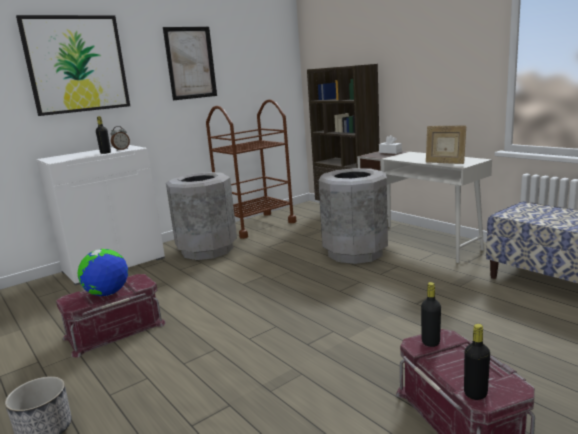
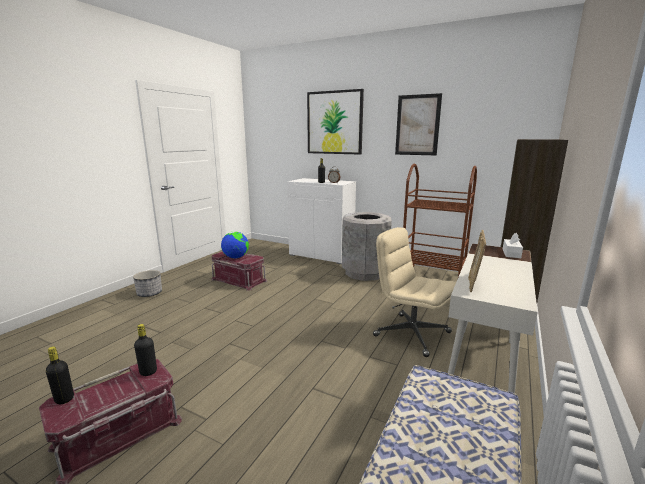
camera: 65 degrees right, 0 degrees up
grey trash can [318,168,388,264] -> beige office chair [373,227,456,357]

